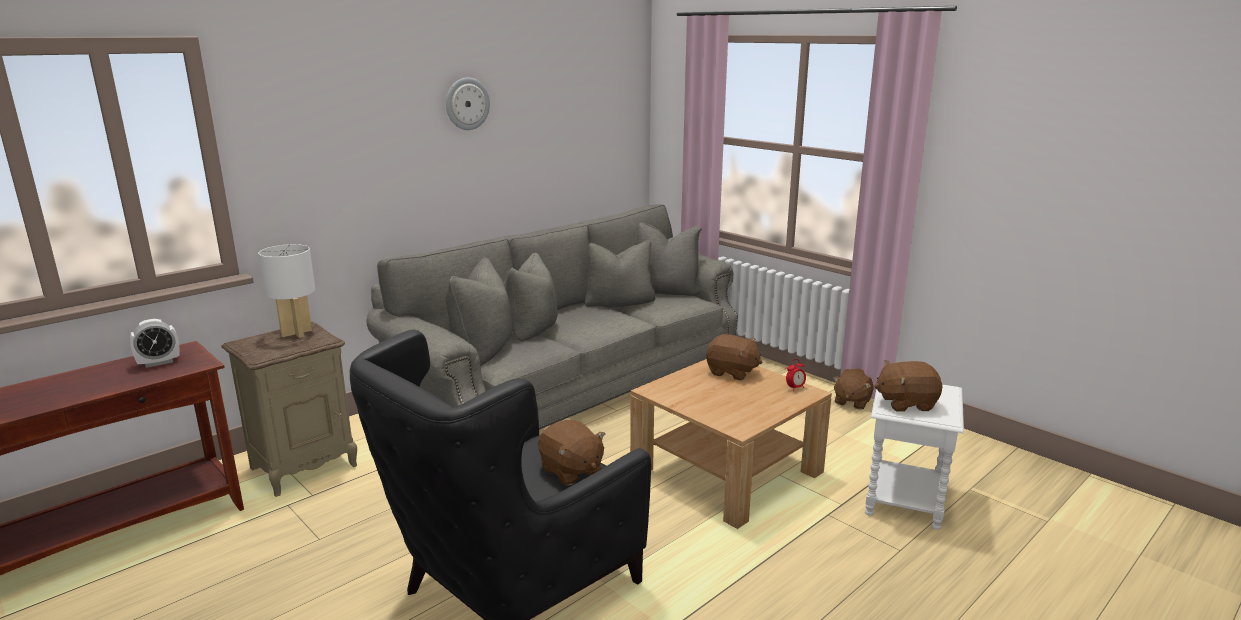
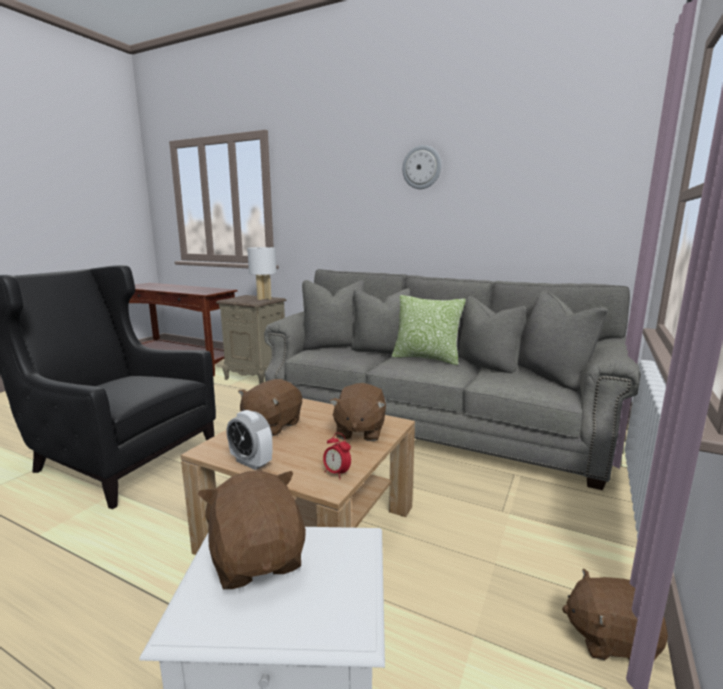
camera: 70 degrees right, 5 degrees down
alarm clock [129,319,180,368] -> alarm clock moved to [227,410,273,470]
brown plush toy [538,420,605,486] -> brown plush toy moved to [238,379,302,436]
none -> pillow [392,295,466,365]

